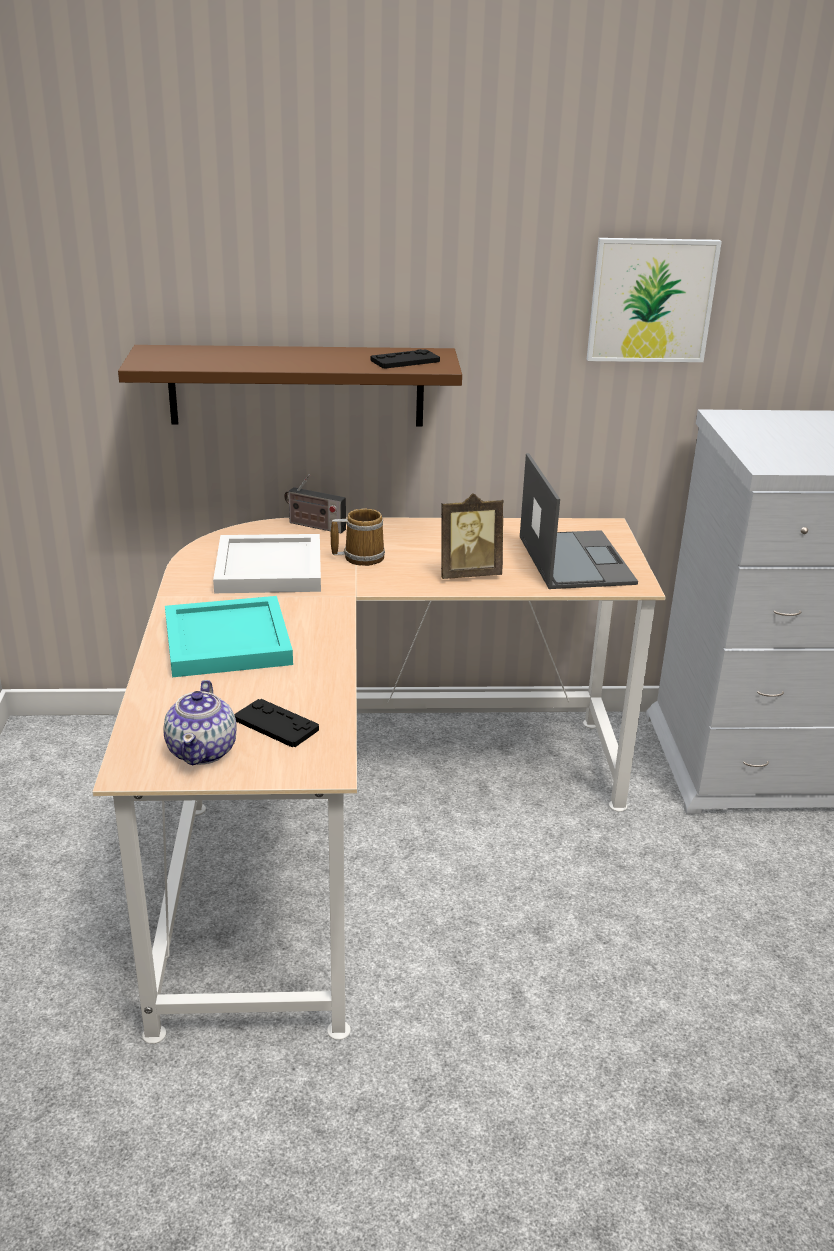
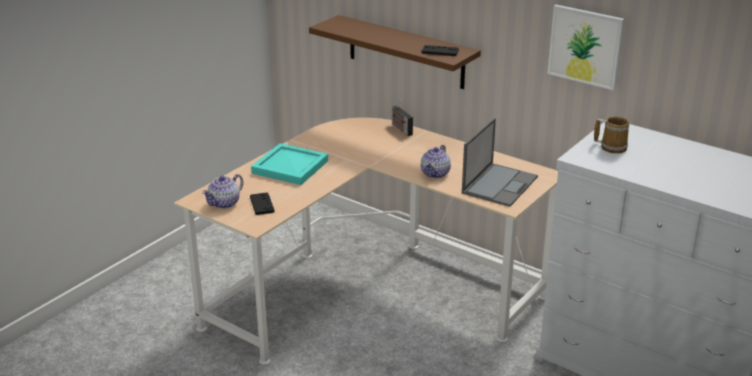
camera: 40 degrees right, 0 degrees up
white tray [213,534,321,593] -> none
mug [331,508,385,566] -> mug moved to [594,116,629,153]
picture frame [441,493,504,579] -> teapot [421,145,451,178]

